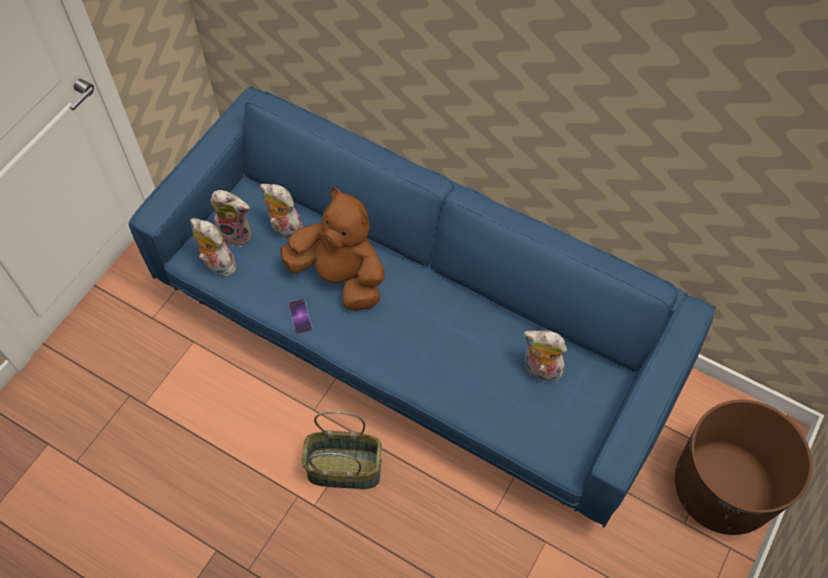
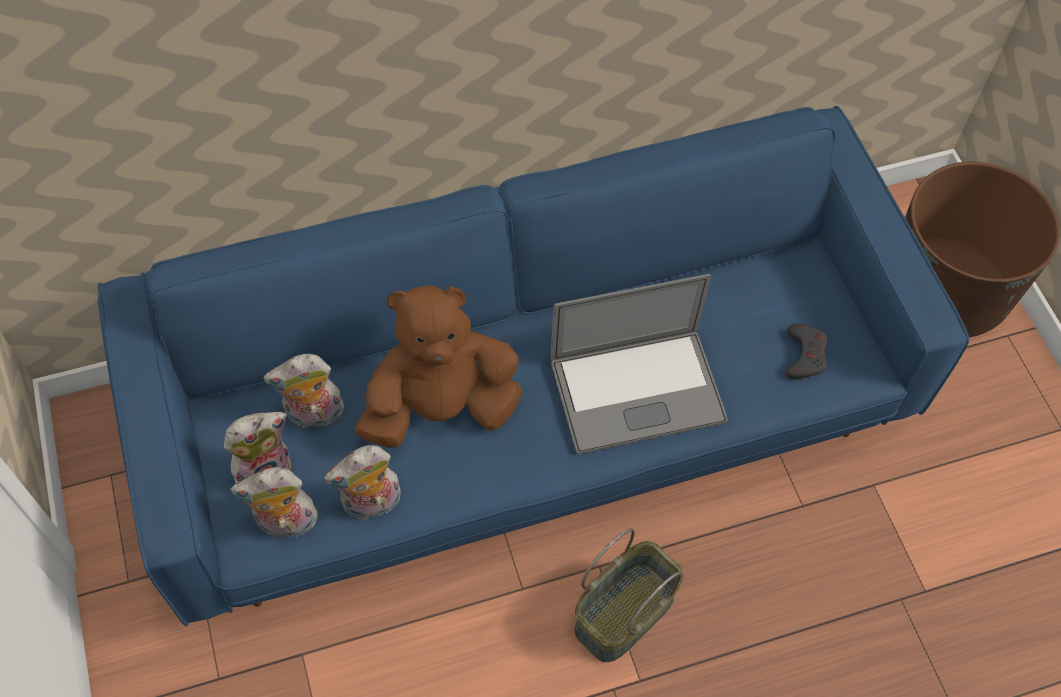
camera: 50 degrees left, 0 degrees up
phone [288,299,313,335] -> none
plush toy [523,330,567,382] -> plush toy moved to [324,445,401,520]
none -> laptop [550,274,728,454]
none -> grey game controller [785,323,828,379]

